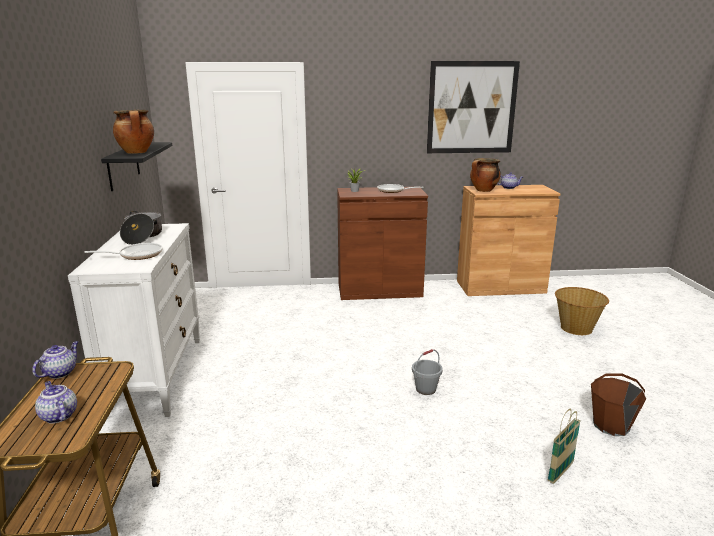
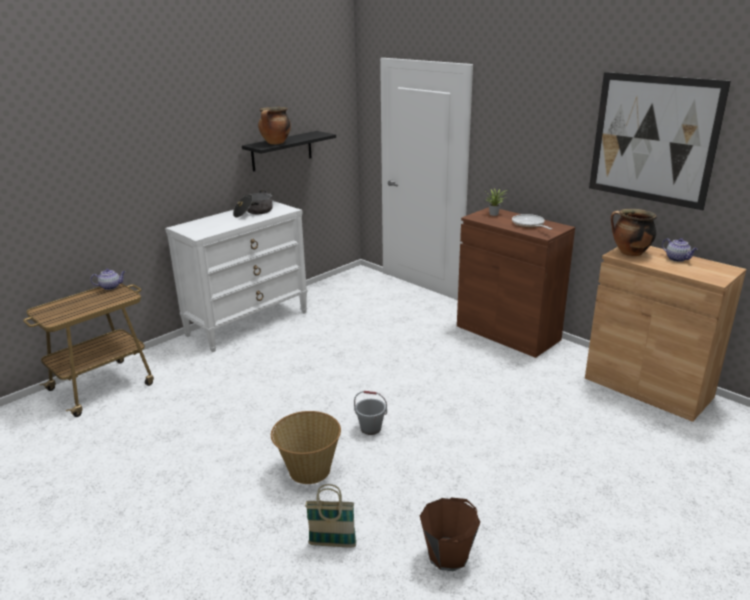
camera: 50 degrees right, 5 degrees up
teapot [35,381,77,424] -> none
frying pan [84,243,163,260] -> none
basket [555,287,609,335] -> basket moved to [271,411,341,484]

